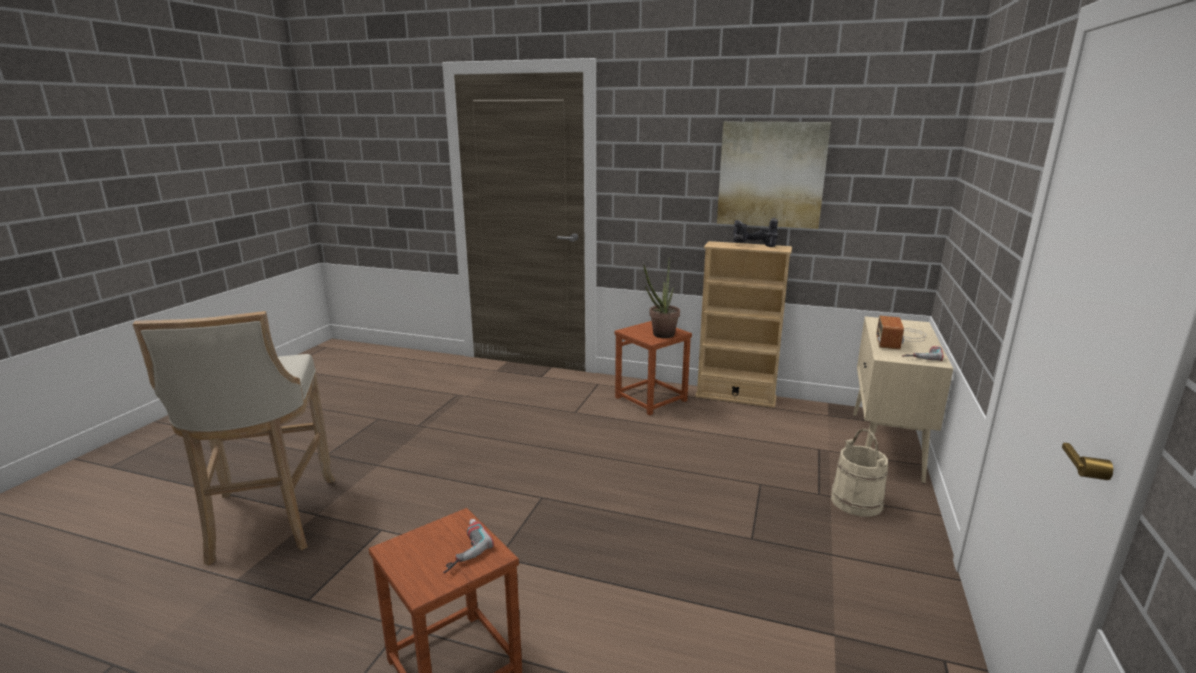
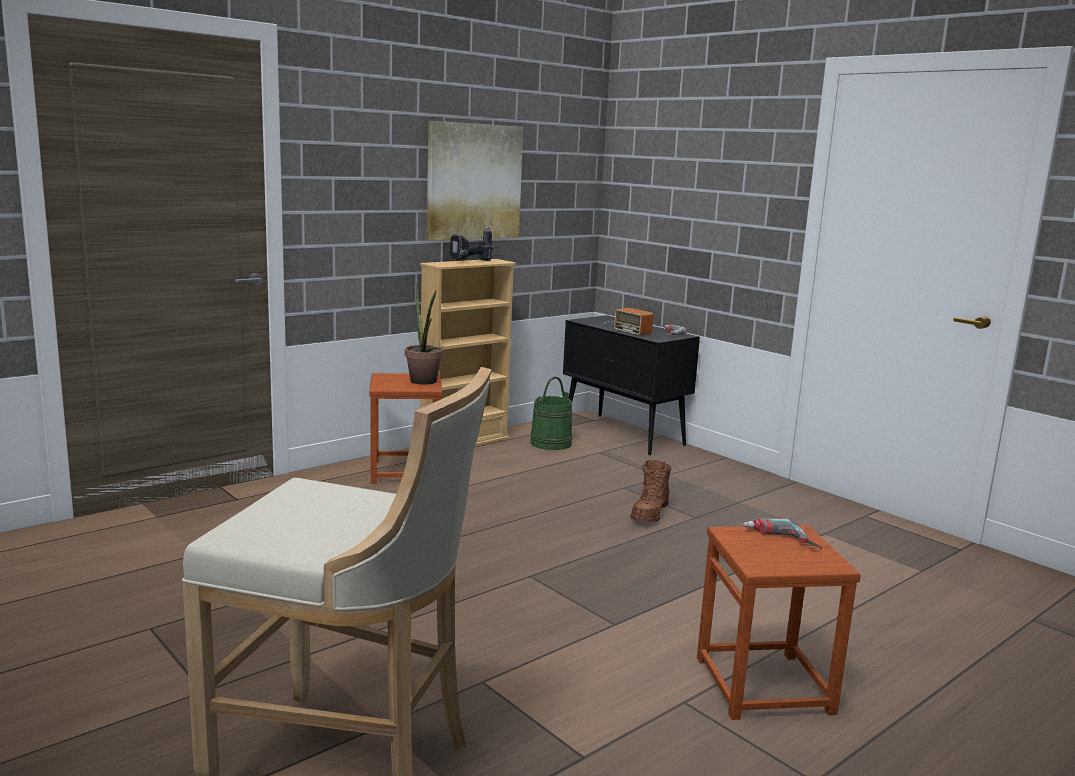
camera: 60 degrees left, 5 degrees down
beige bucket [831,428,888,517] -> none
beige cabinet [853,316,953,484] -> black cabinet [563,315,700,455]
none -> green bucket [530,376,573,450]
none -> brown boot [630,460,671,522]

